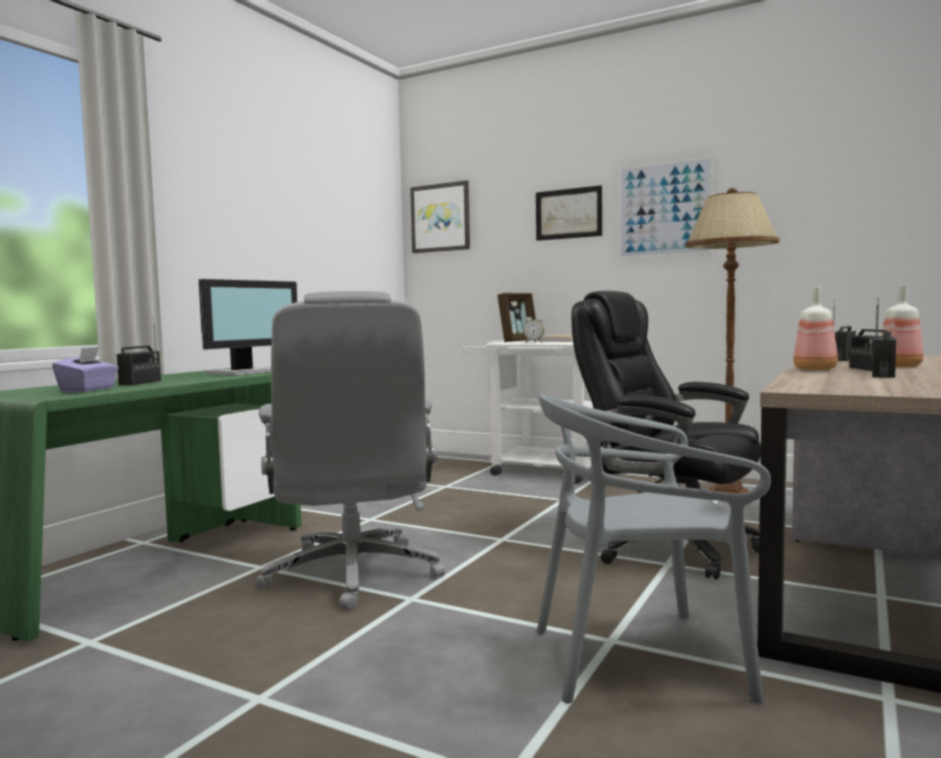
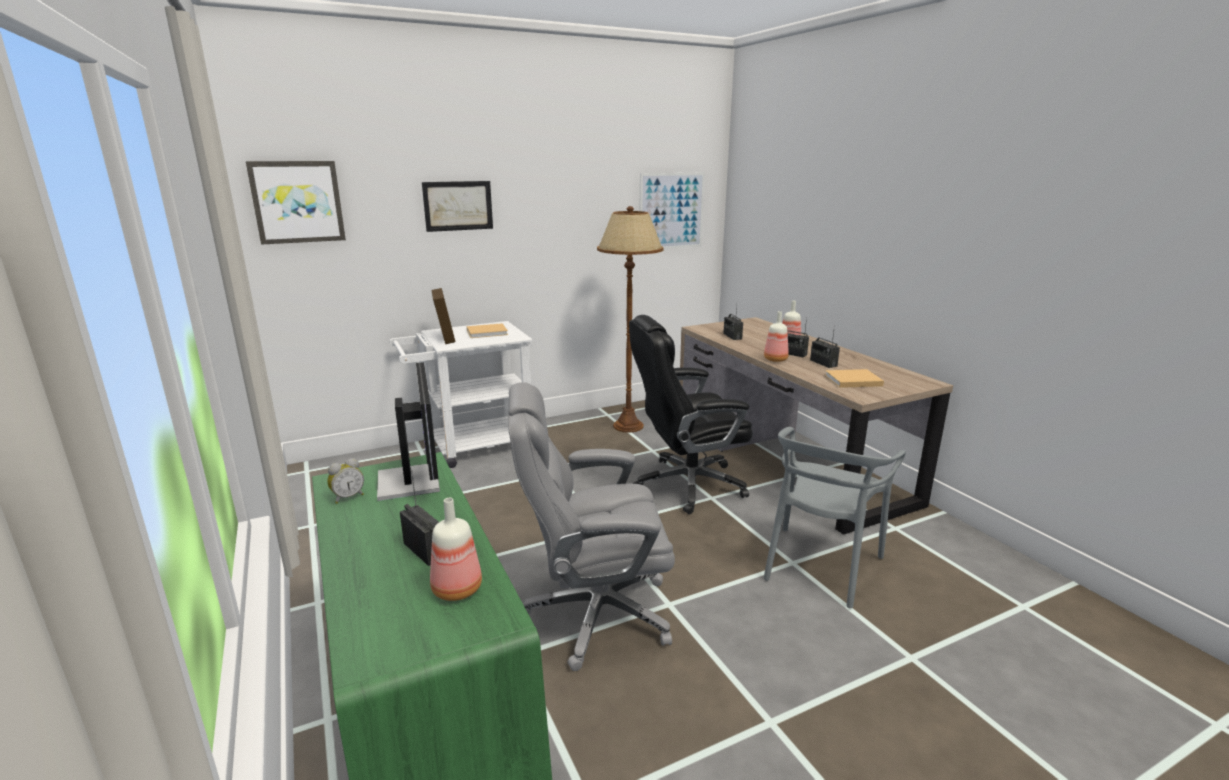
camera: 55 degrees left, 15 degrees up
purple tissue box [52,347,119,392] -> bottle [430,498,482,601]
grey office chair [254,291,445,610] -> grey office chair turned 150 degrees clockwise [508,382,675,671]
alarm clock [524,317,544,342] -> alarm clock moved to [327,458,364,504]
picture [618,155,714,260] -> picture moved to [639,172,705,249]
none -> beige book [825,369,884,388]

